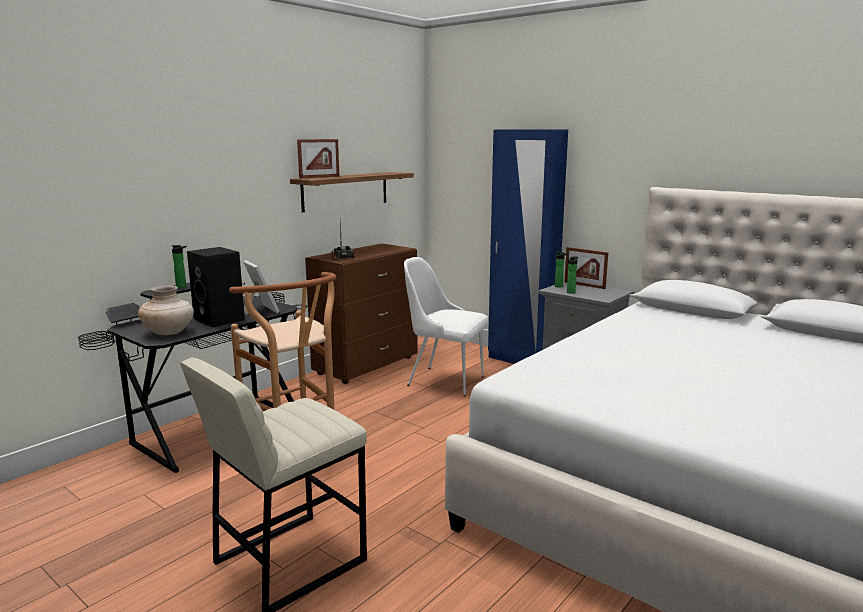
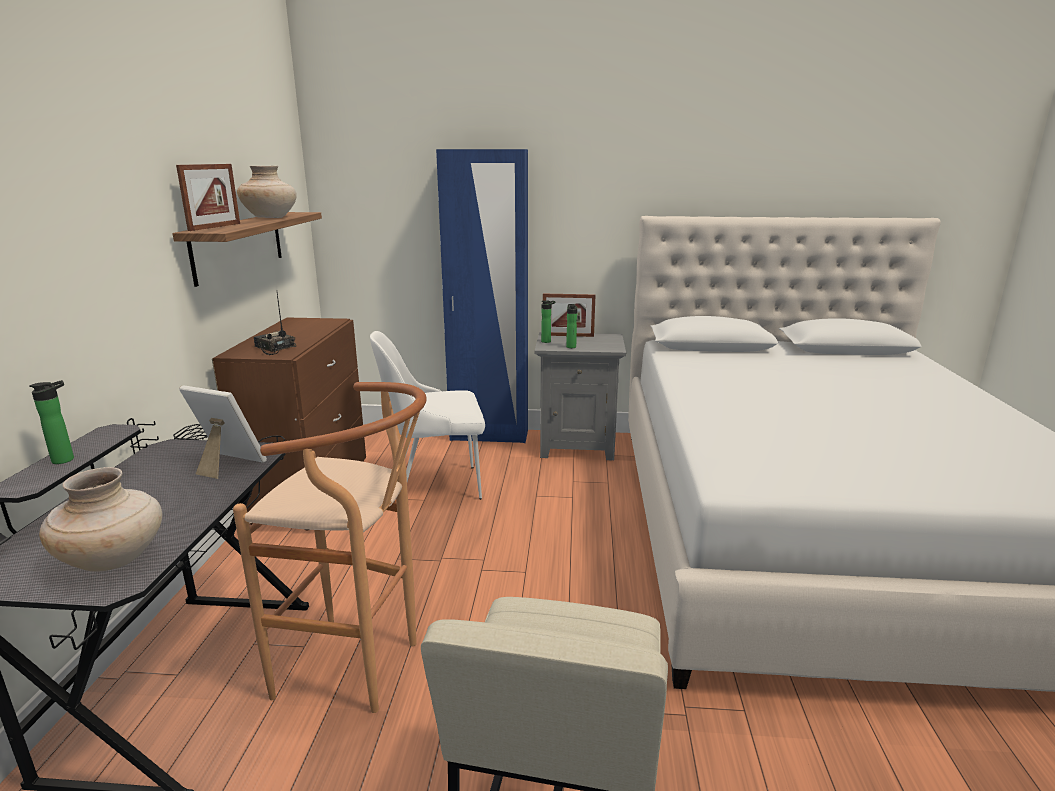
camera: 35 degrees left, 5 degrees up
black speaker [187,247,245,327] -> none
none -> beige vase [237,166,297,218]

